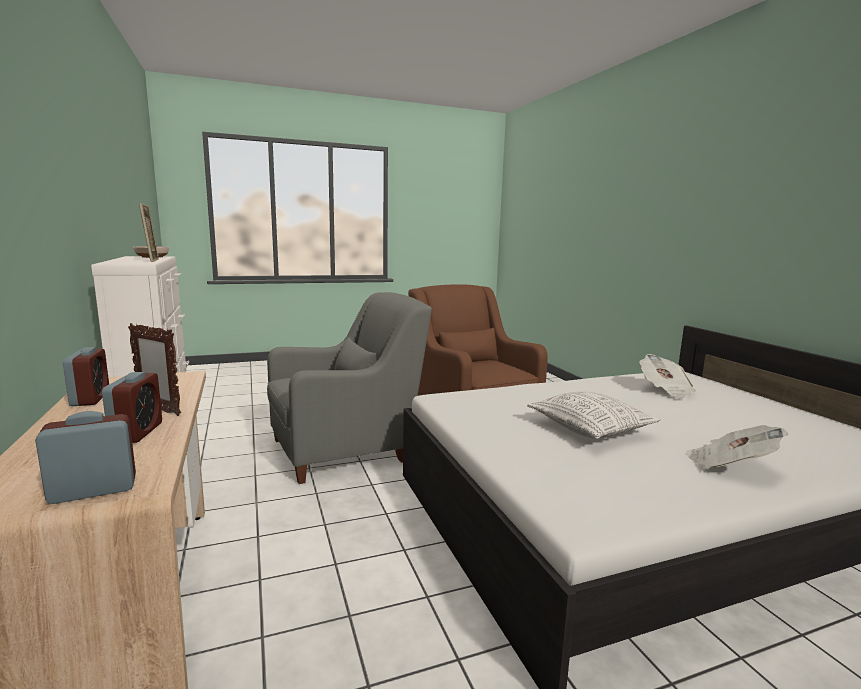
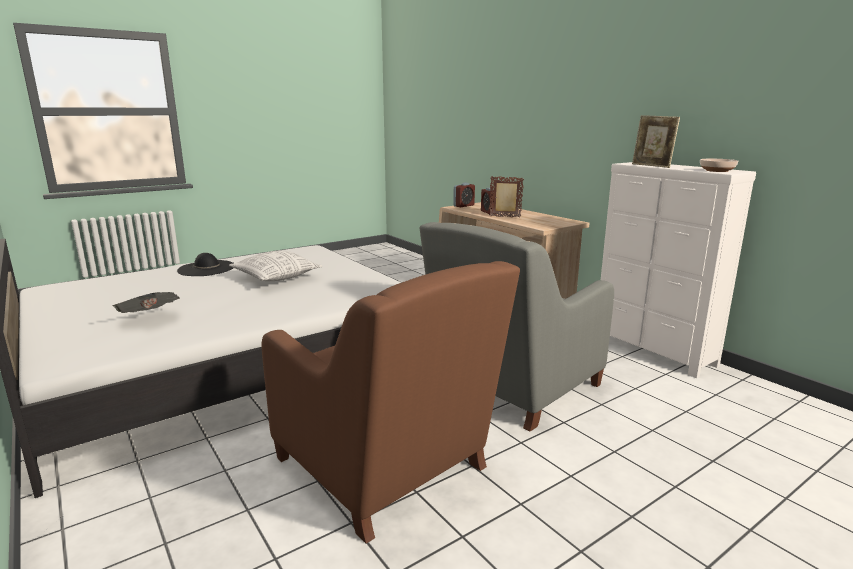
camera: 165 degrees right, 5 degrees up
alarm clock [63,347,109,406] -> none
newspaper [686,425,788,469] -> black hat [177,253,234,276]

